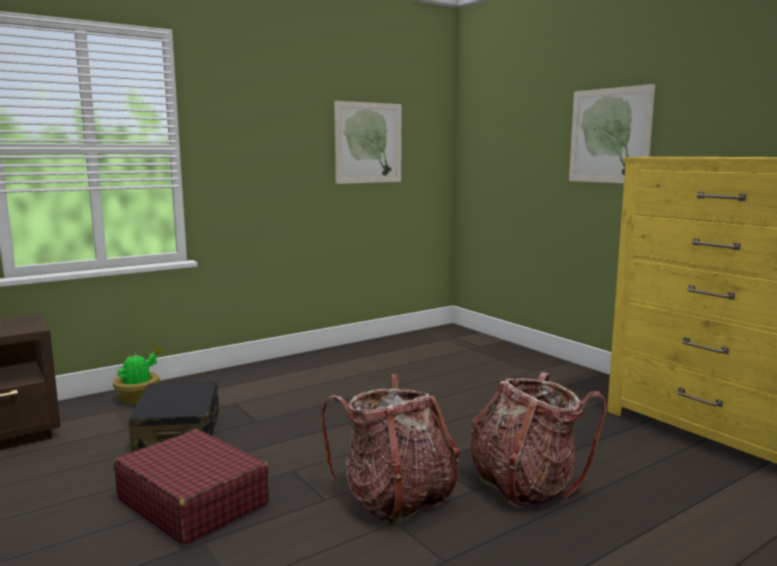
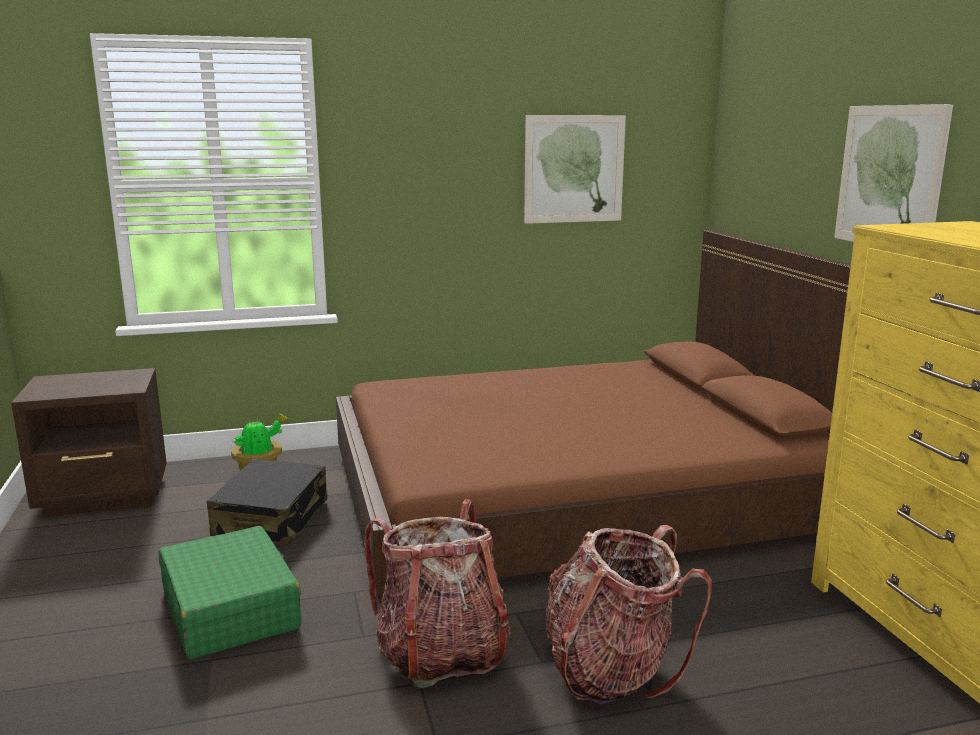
camera: 20 degrees right, 5 degrees up
red suitcase [114,429,269,545] -> green suitcase [159,526,301,659]
none -> brown bed [336,230,851,604]

